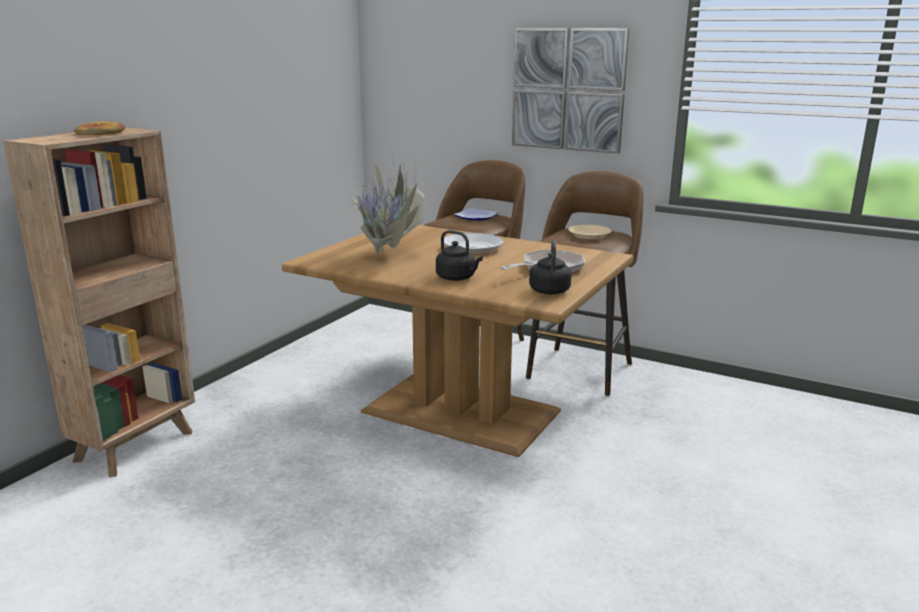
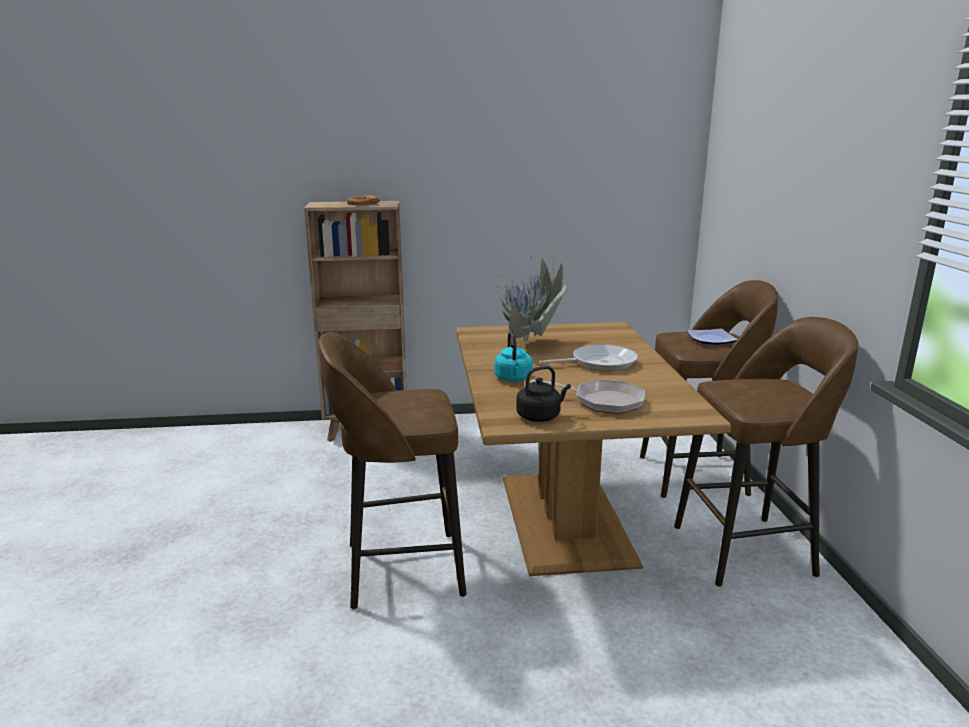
camera: 55 degrees right, 0 degrees up
black kettle [436,230,483,281] -> turquoise kettle [494,331,533,382]
picture [512,28,630,154] -> none
beige plate [568,225,612,239] -> none
none -> brown stool [319,332,467,610]

